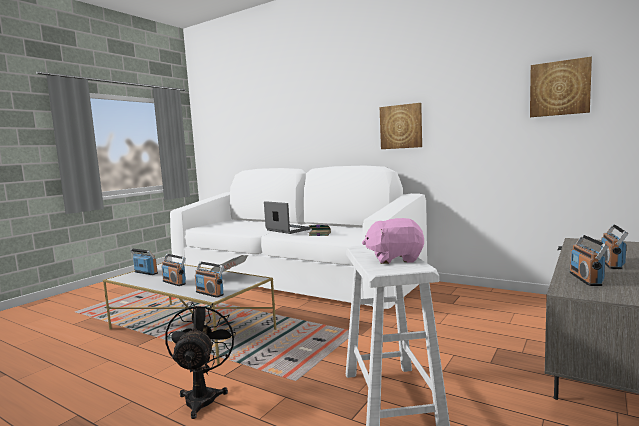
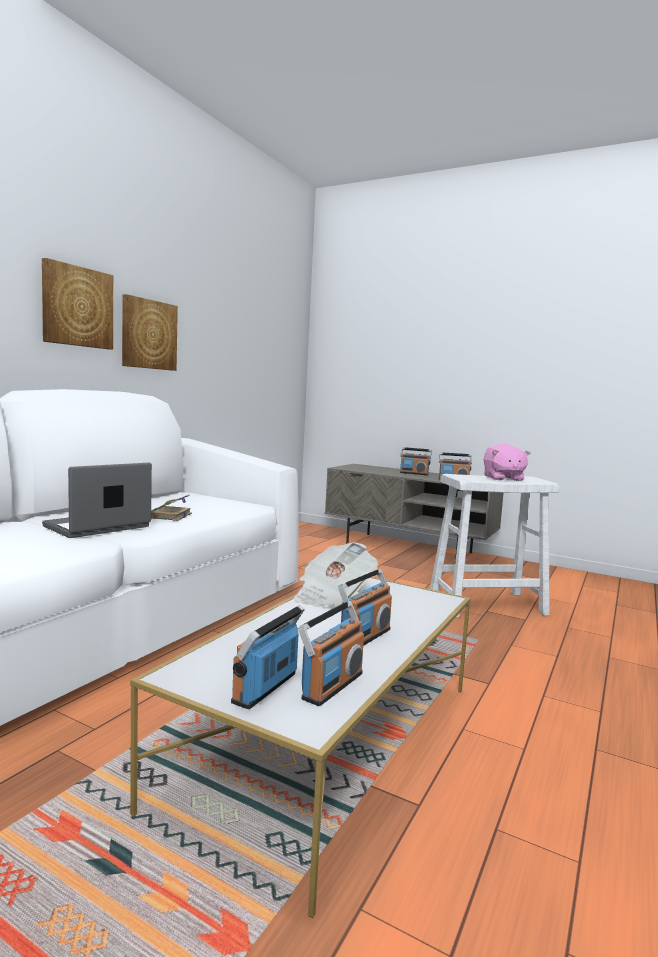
camera: 95 degrees left, 0 degrees up
black fan [165,303,236,419] -> none
radio [195,261,224,298] -> radio moved to [298,601,364,706]
picture [530,56,592,117] -> picture moved to [42,258,113,350]

